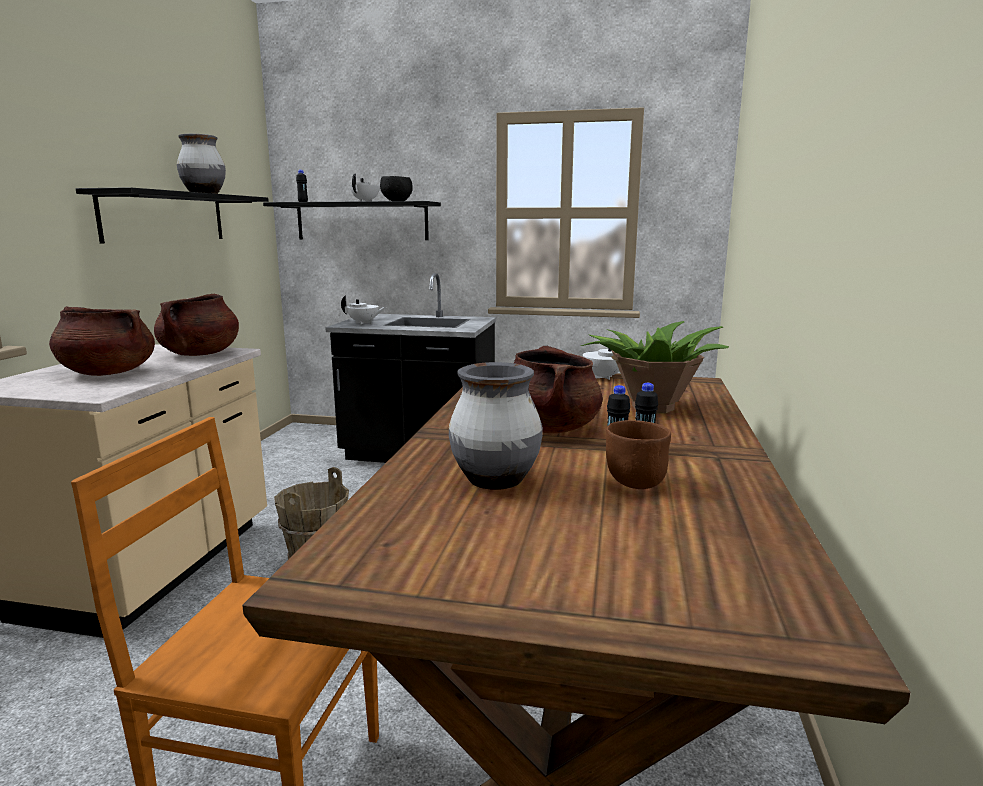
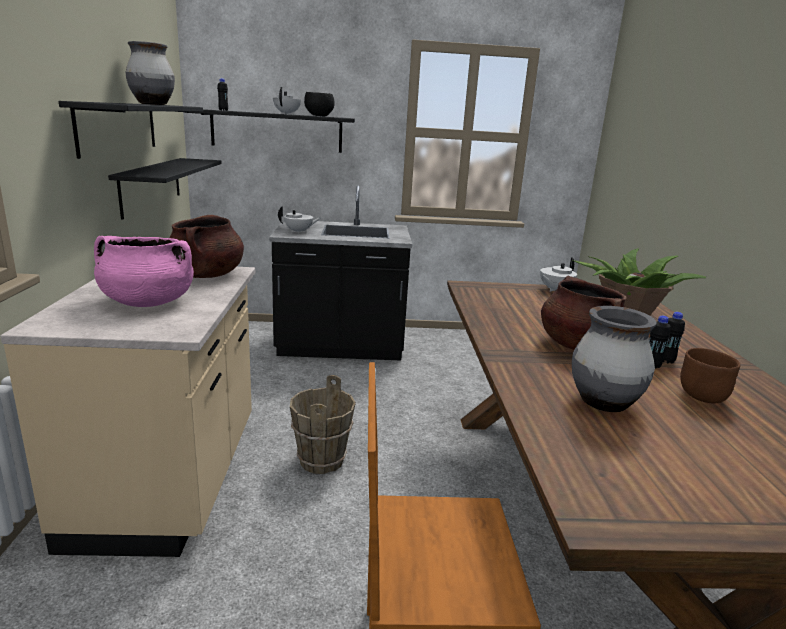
camera: 15 degrees left, 5 degrees up
brown cooking pot [49,306,155,376] -> pink cooking pot [94,236,194,307]
none -> black shelf [108,158,222,220]

